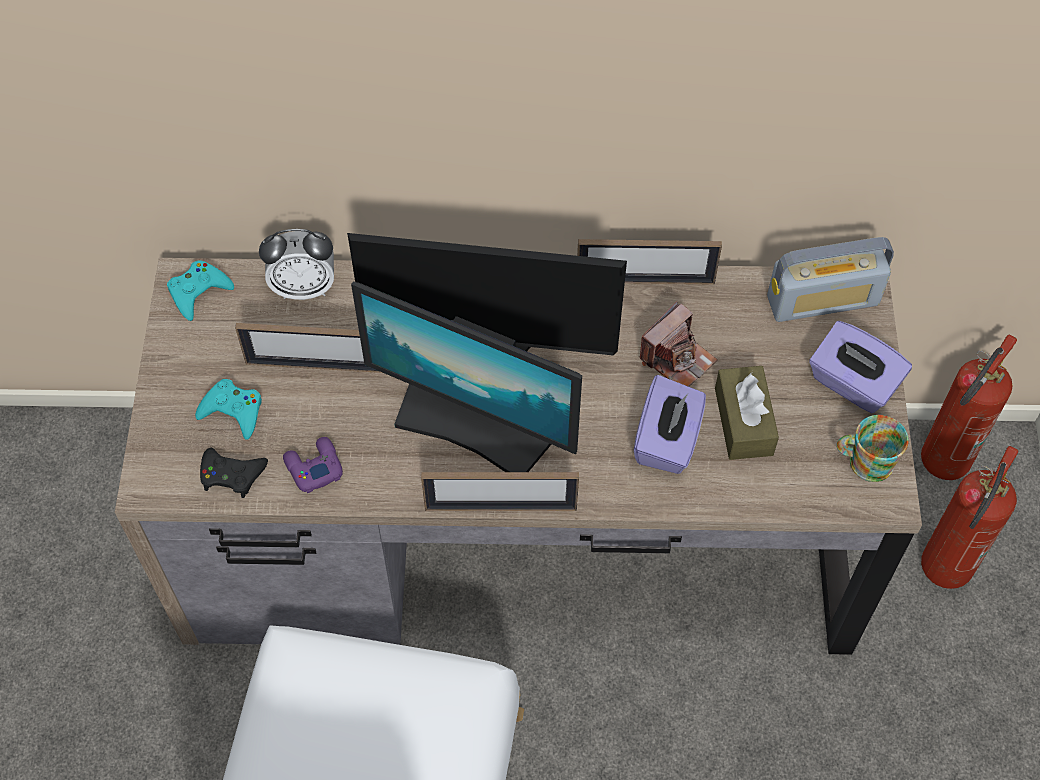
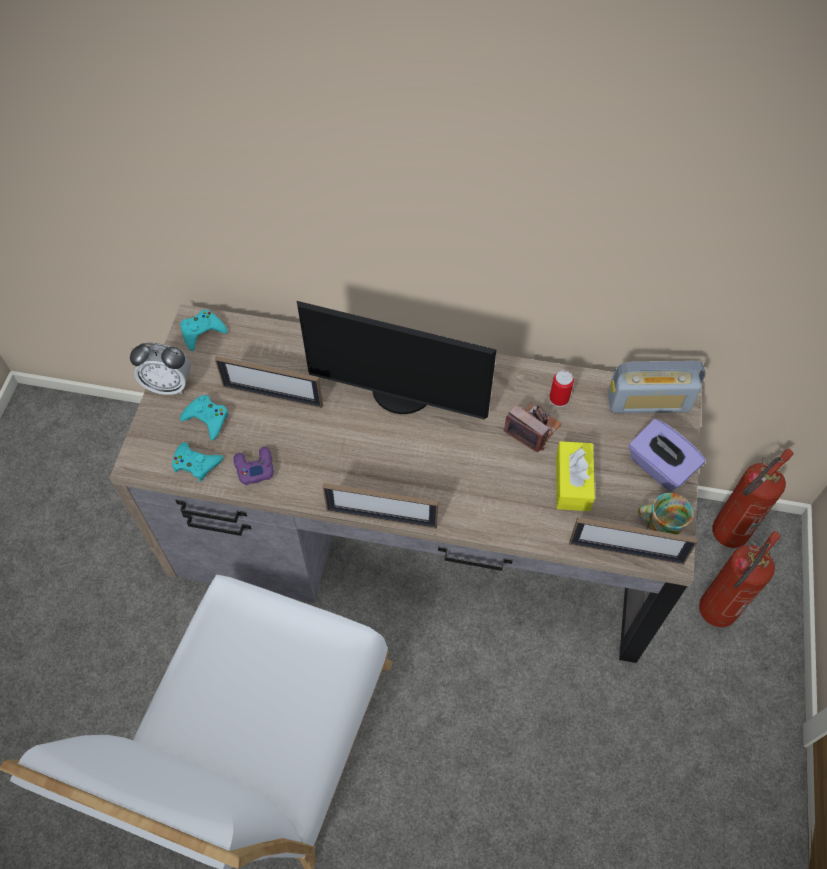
camera: 10 degrees right, 0 degrees up
black game controller [200,448,268,498] -> turquoise game controller [172,442,223,482]
alarm clock [259,229,334,300] -> alarm clock moved to [130,343,191,395]
monitor [351,282,582,472] -> none
picture frame [577,239,722,285] -> picture frame moved to [569,517,698,565]
purple tissue box [634,375,706,474] -> none
camera [639,301,717,387] -> camera turned 105 degrees counterclockwise [504,403,562,452]
brown tissue box [715,366,779,460] -> yellow tissue box [556,441,595,511]
none -> can [549,370,574,407]

